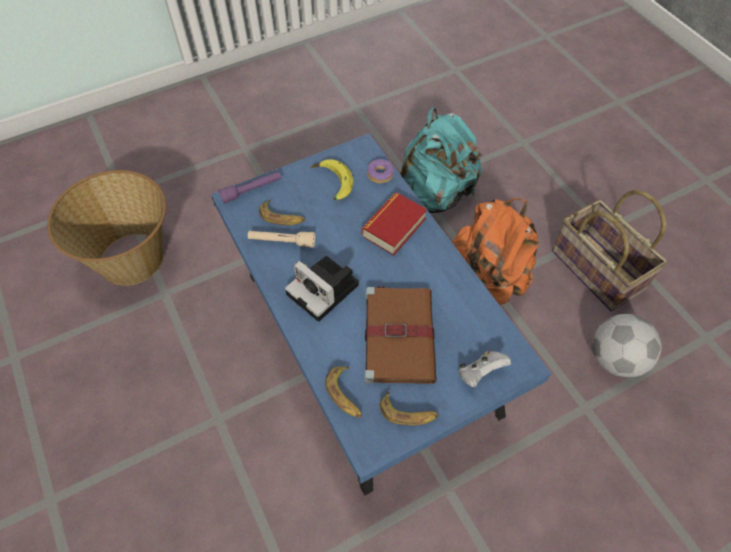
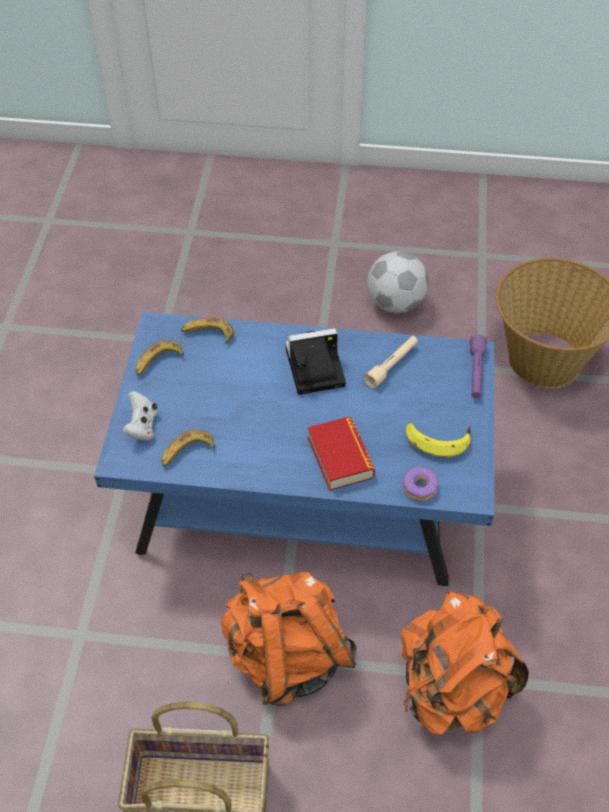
camera: 125 degrees right, 5 degrees down
banana [259,200,305,225] -> banana moved to [162,430,215,467]
brown book [365,285,436,384] -> none
turquoise backpack [400,107,483,213] -> orange backpack [401,591,529,735]
football [593,314,662,377] -> football moved to [367,251,429,313]

